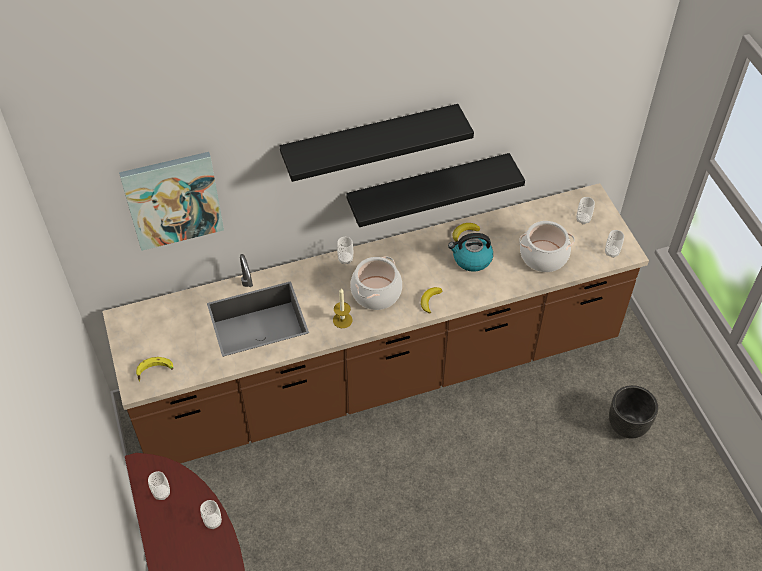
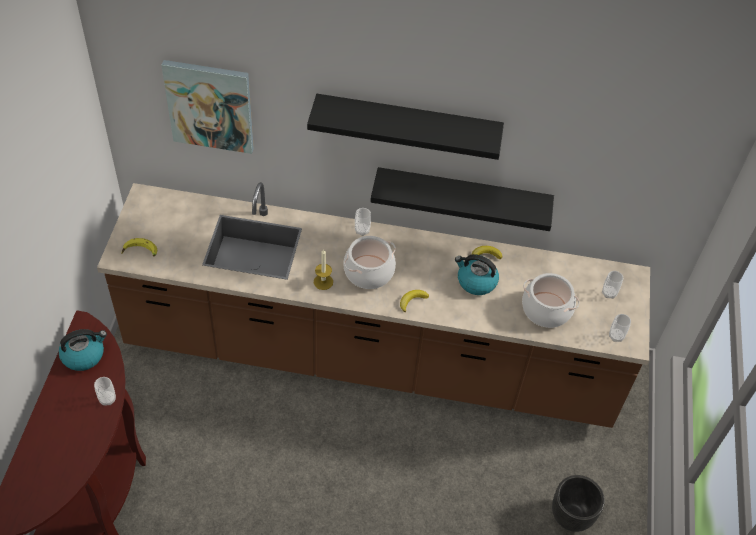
camera: 25 degrees right, 0 degrees up
cup [148,471,170,500] -> kettle [59,329,107,371]

